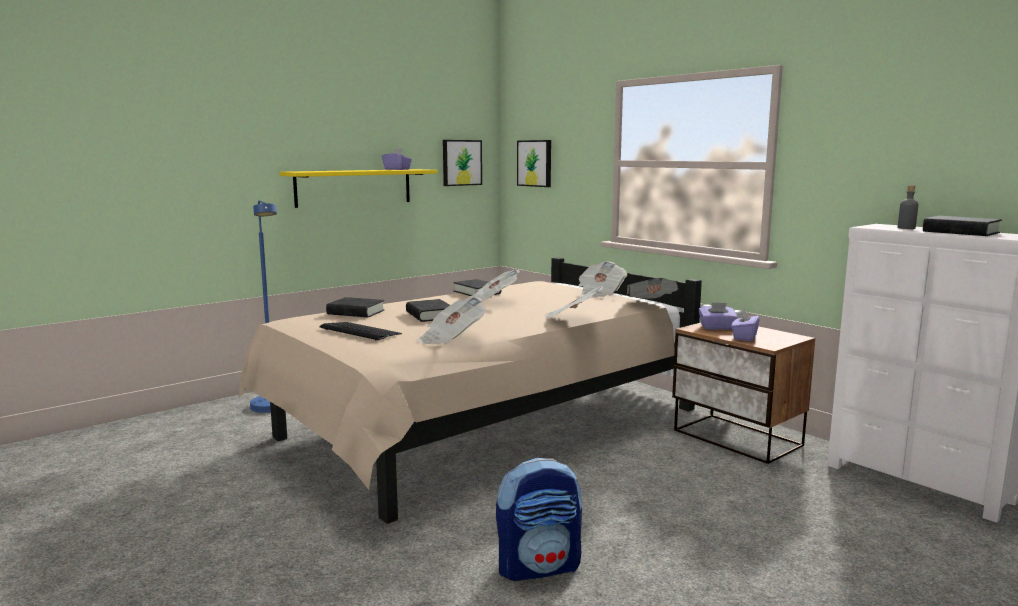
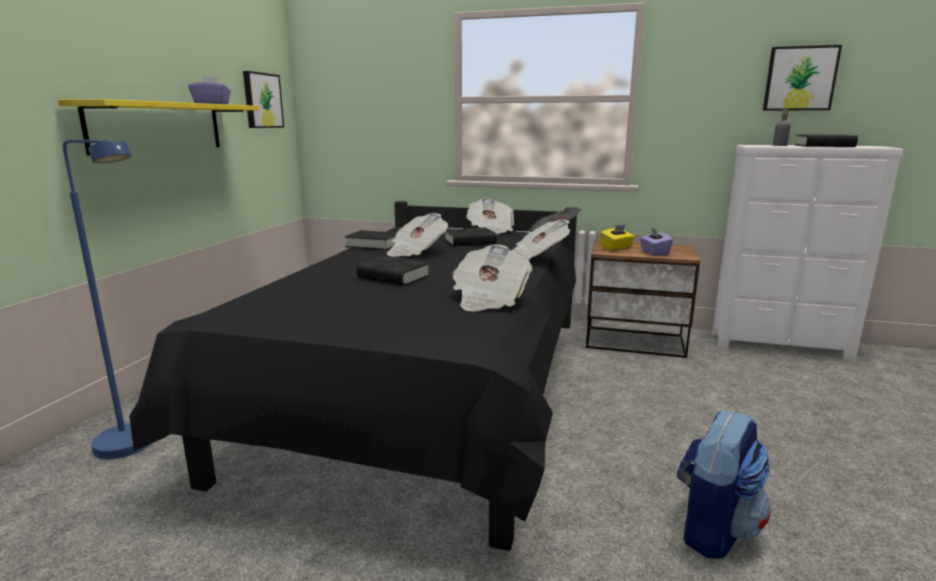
camera: 35 degrees left, 5 degrees up
beige bed [239,257,702,524] -> black bed [129,201,577,551]
keyboard [320,322,402,340] -> none
black book [326,297,384,317] -> black book moved to [444,227,497,247]
picture [517,140,551,187] -> picture moved to [763,45,842,111]
purple tissue box [699,302,737,330] -> yellow tissue box [600,225,635,251]

